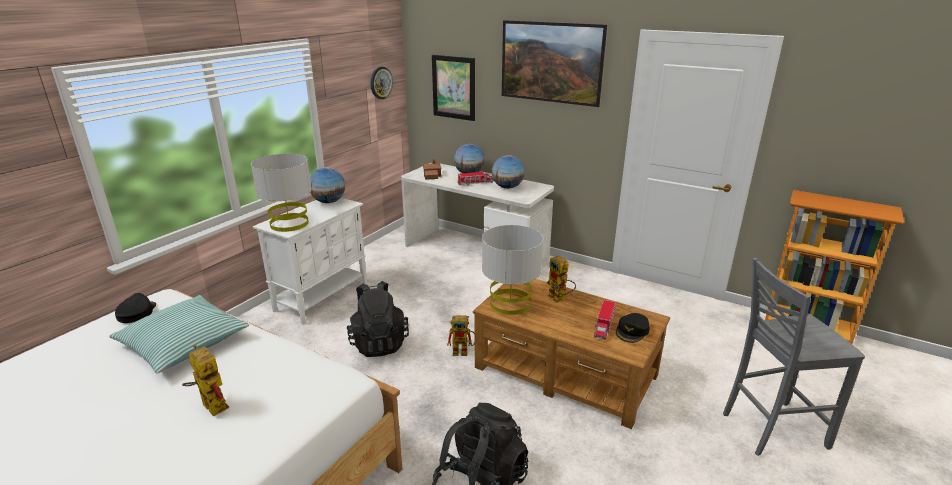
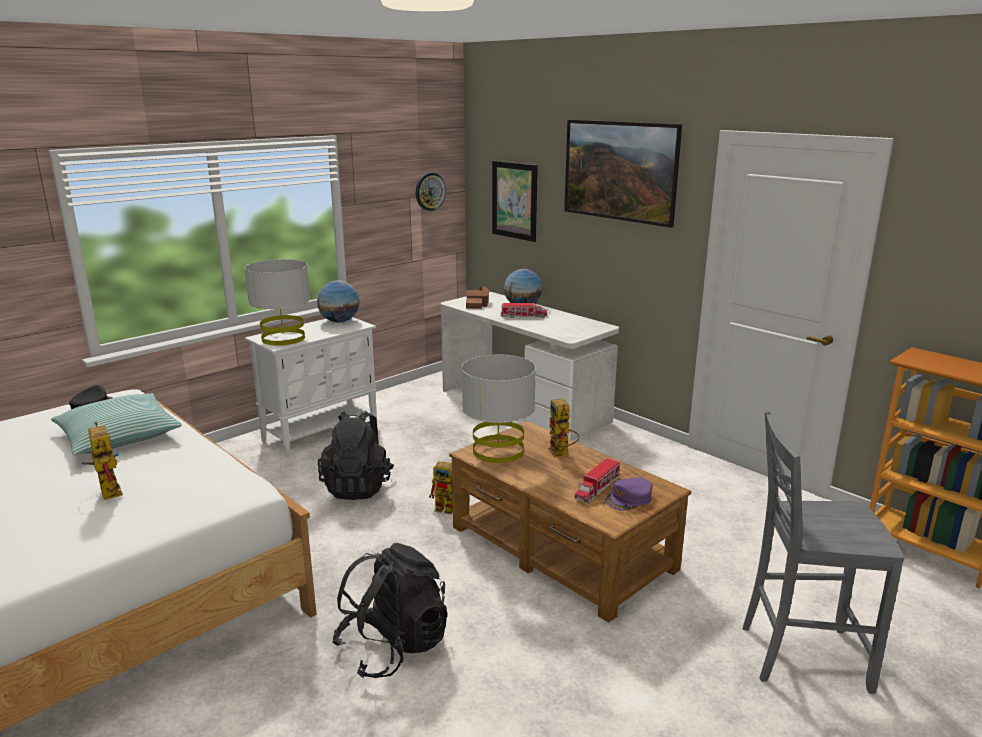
camera: 15 degrees right, 5 degrees down
globe [492,155,525,189] -> none
black cap [616,313,650,343] -> purple cap [605,477,653,511]

